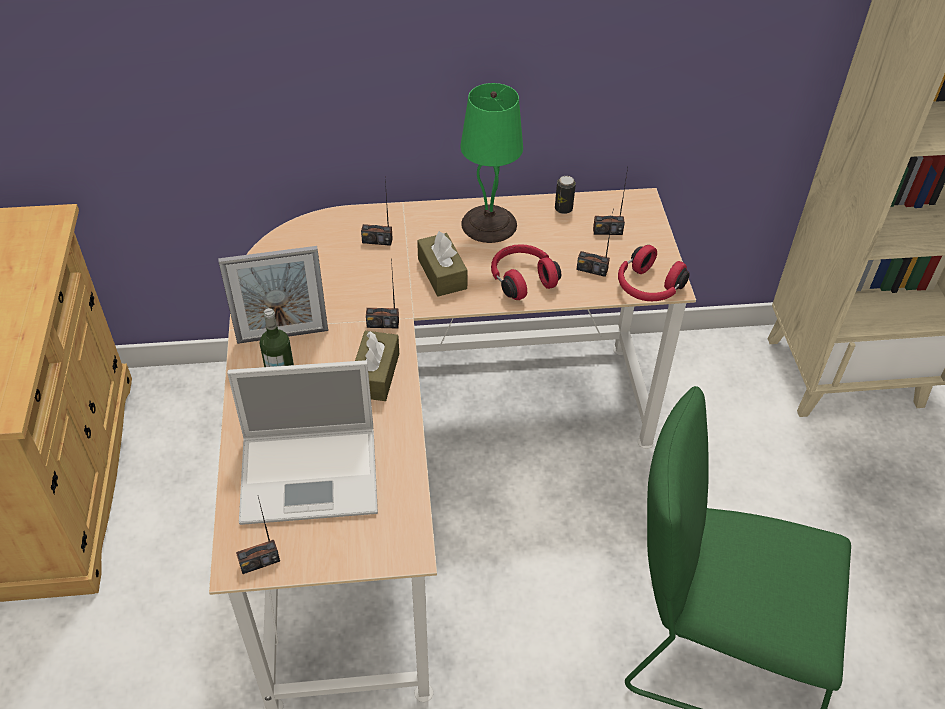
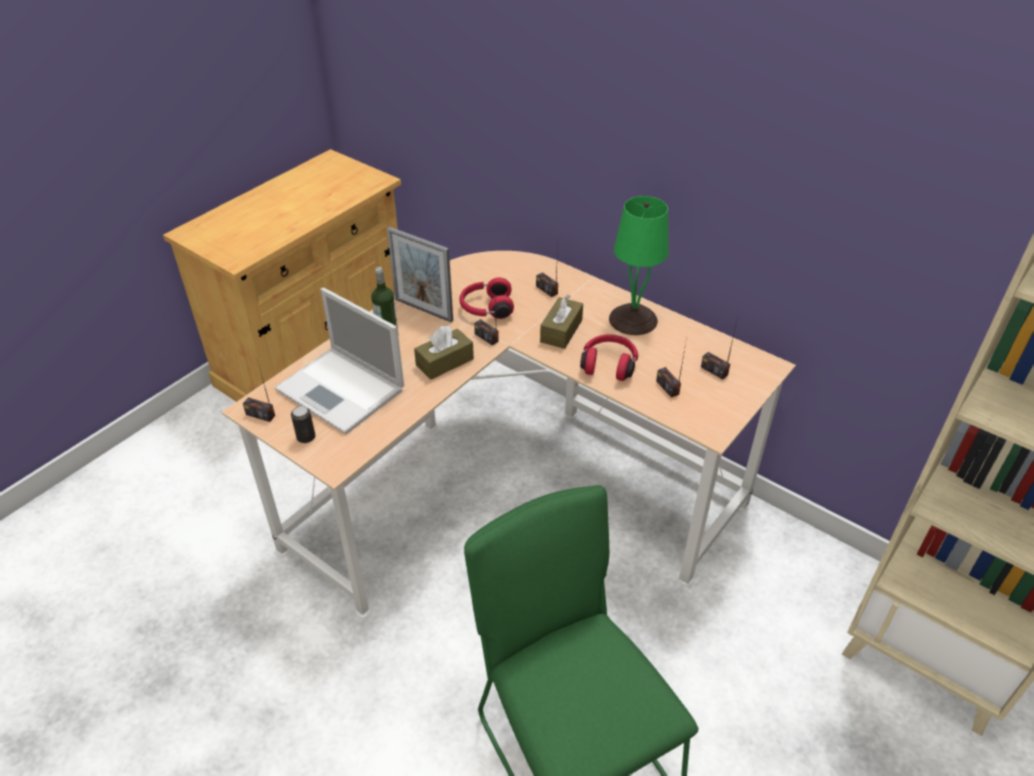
camera: 45 degrees right, 5 degrees down
can [555,176,576,214] -> can moved to [291,406,315,443]
red headphones [618,245,690,301] -> red headphones moved to [459,277,514,319]

